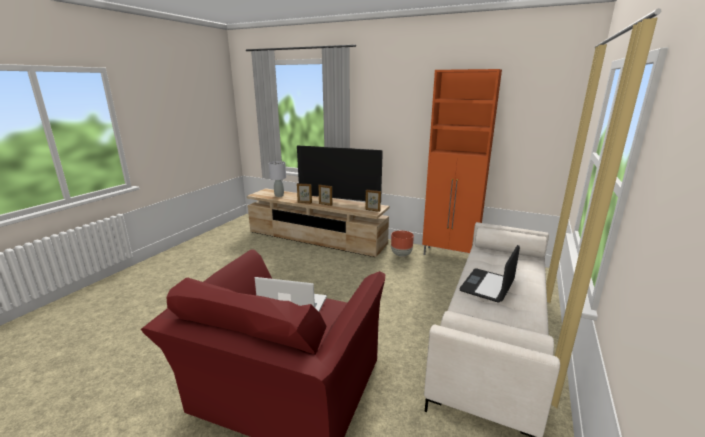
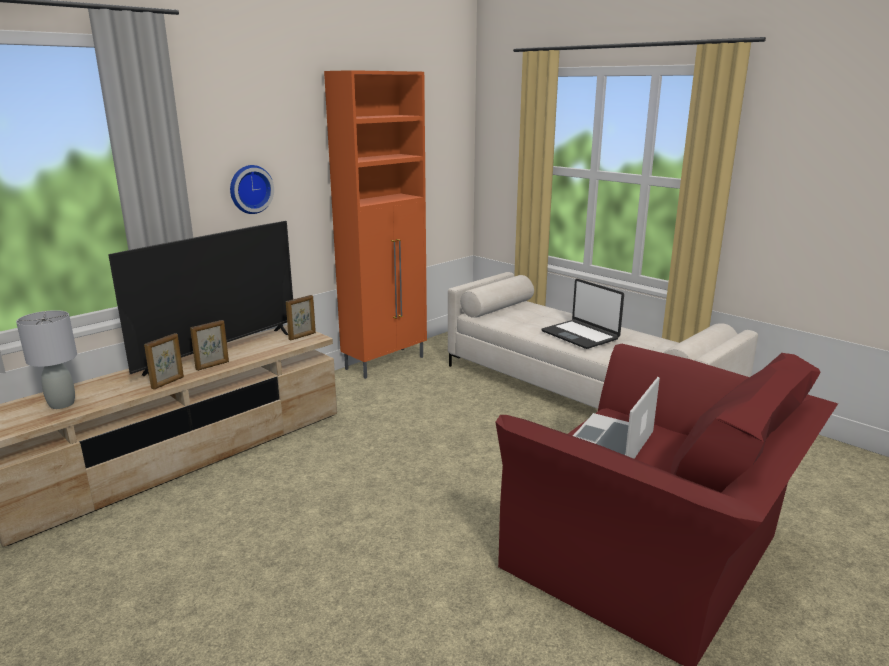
camera: 70 degrees left, 0 degrees up
brown planter [391,231,414,257] -> none
none -> wall clock [230,165,274,214]

